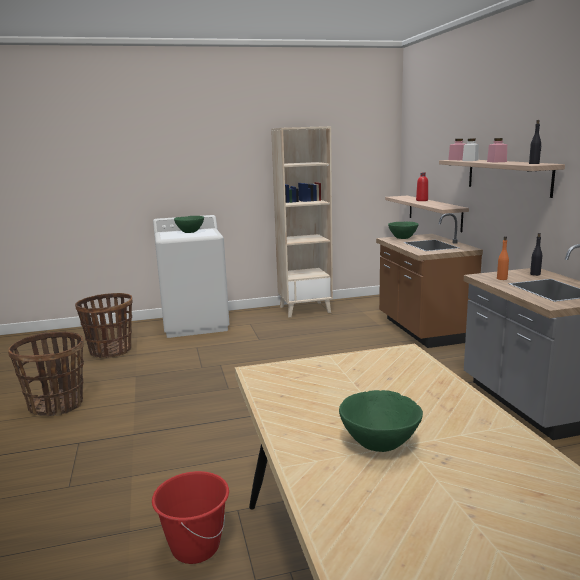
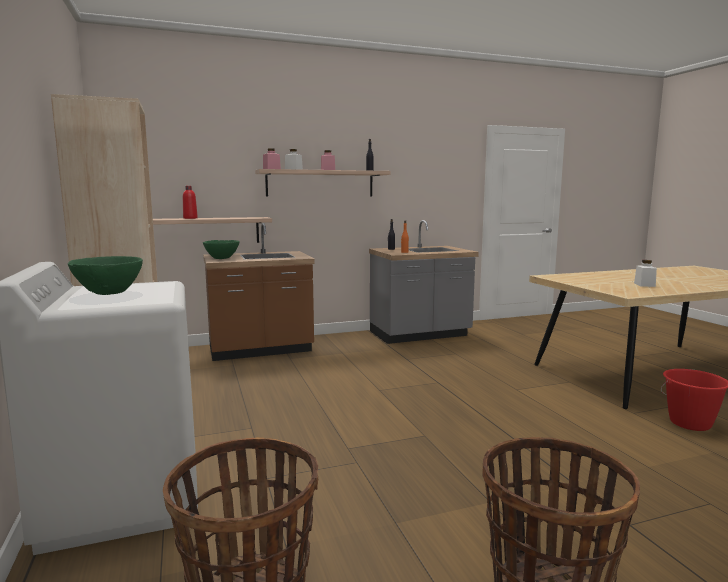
camera: 95 degrees left, 5 degrees down
green bowl [339,390,423,452] -> none
none -> white jar [634,260,657,287]

